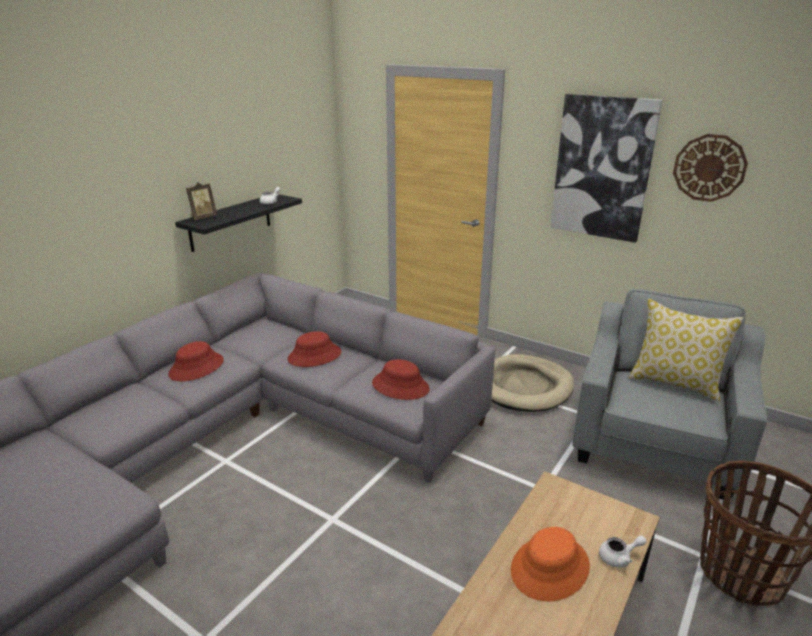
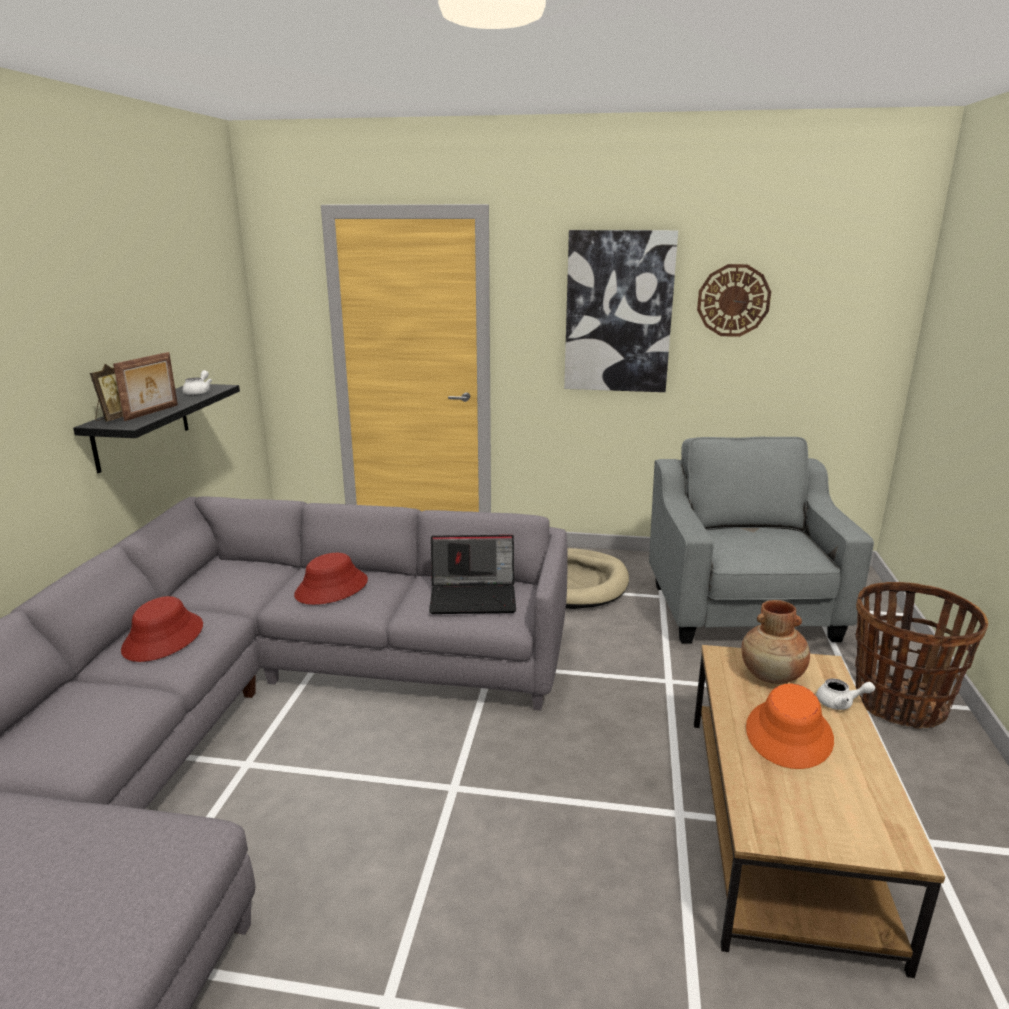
camera: 25 degrees left, 5 degrees down
red hat [372,359,430,400] -> laptop [429,535,516,614]
white teapot [599,536,647,568] -> white teapot turned 45 degrees clockwise [816,679,875,710]
pillow [629,299,744,402] -> none
none -> picture frame [113,352,178,421]
none -> brown vase [742,600,810,684]

